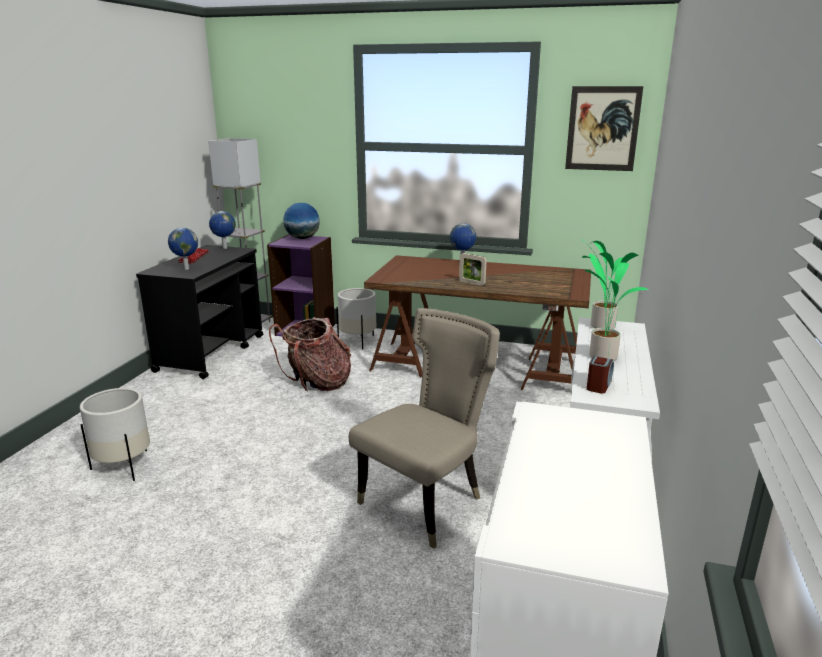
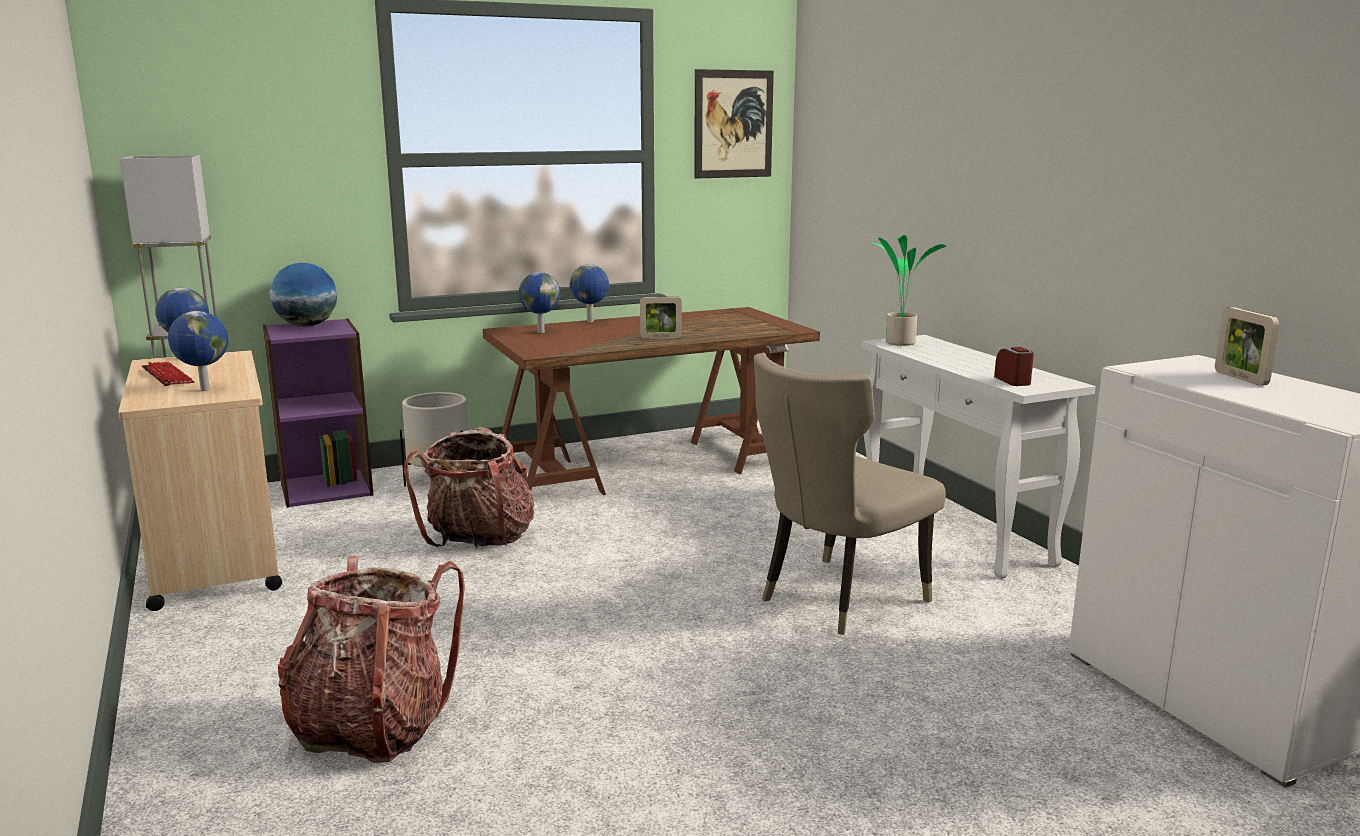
camera: 40 degrees left, 5 degrees down
white planter [80,388,150,481] -> backpack [278,556,465,763]
black cart [136,245,263,379] -> beige cart [118,350,282,611]
beige chair [348,308,500,549] -> beige chair turned 135 degrees counterclockwise [754,353,946,635]
potted plant [582,253,648,361] -> none
none -> globe [519,272,561,333]
none -> picture frame [1215,307,1280,386]

